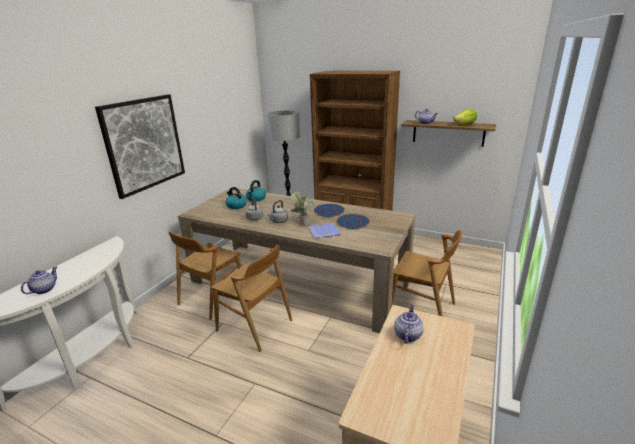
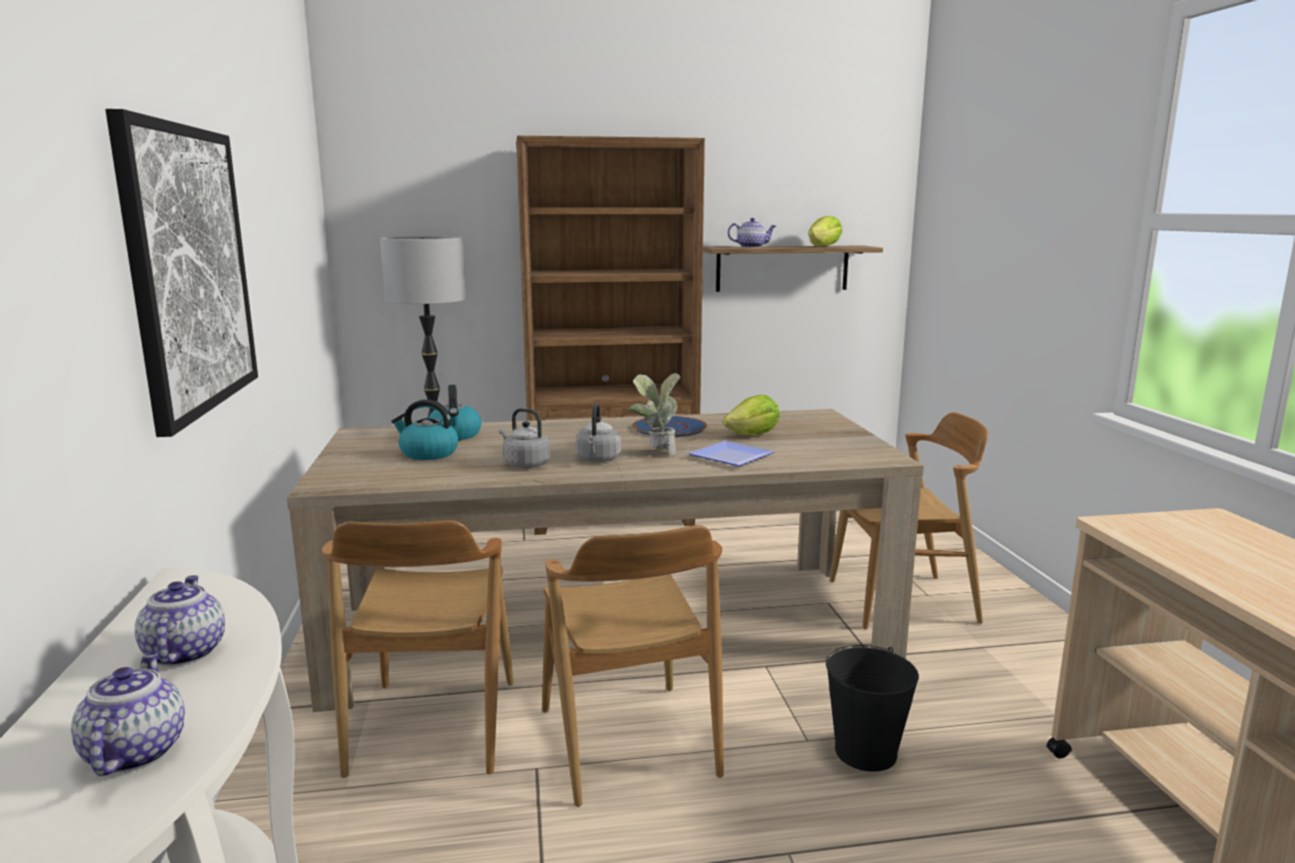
camera: 35 degrees left, 10 degrees down
brown chair [211,245,292,352] -> brown chair turned 75 degrees clockwise [542,525,724,807]
blue plate [336,214,370,229] -> lettuce [723,395,780,435]
teapot [394,305,424,344] -> teapot moved to [135,575,225,666]
none -> black bucket [826,645,919,772]

